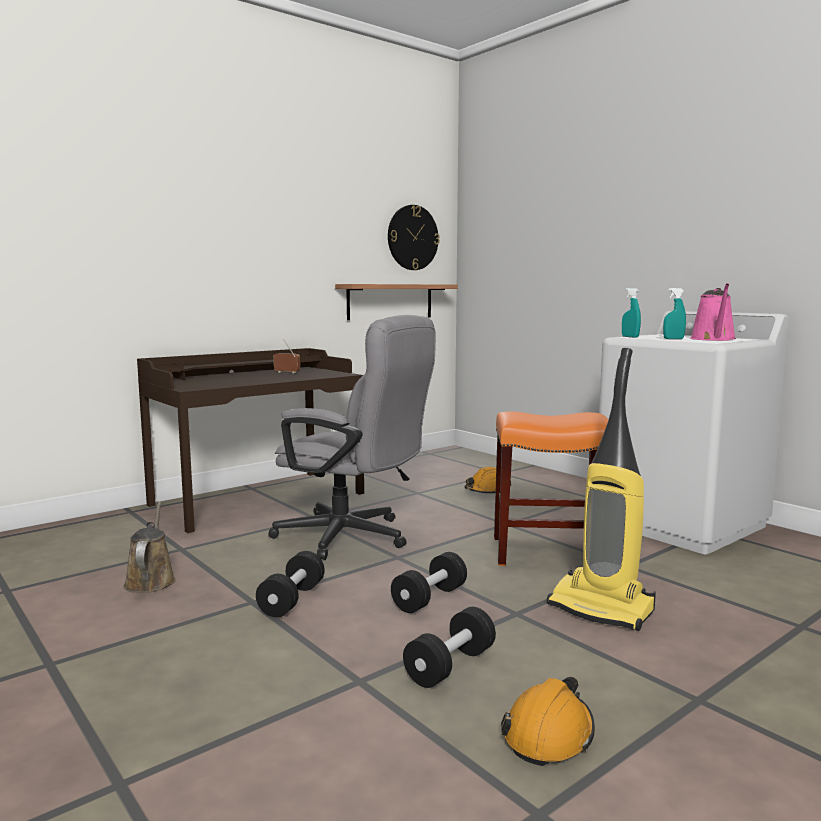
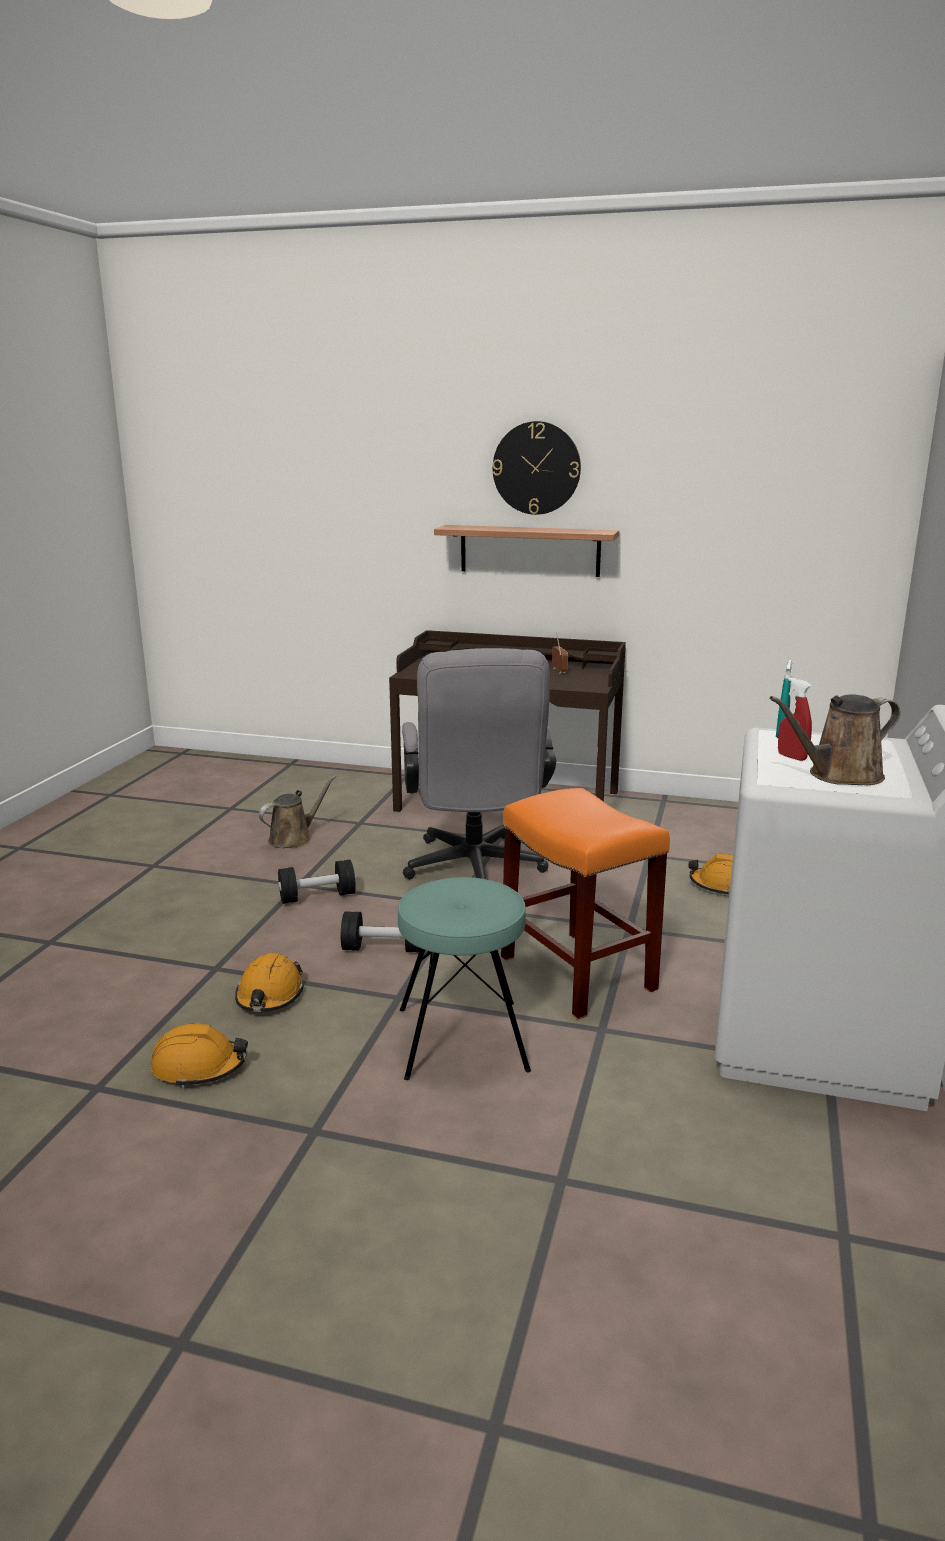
camera: 55 degrees right, 10 degrees up
shelf [335,284,458,320] -> shelf moved to [434,525,619,577]
wall clock [388,205,440,270] -> wall clock moved to [493,421,581,515]
black dumbbell [403,607,496,688] -> orange hard hat [235,953,304,1012]
vacuum cleaner [547,348,656,631] -> turquoise stool [398,877,531,1080]
turquoise spray bottle [663,288,686,339] -> red spray bottle [778,678,812,761]
pink watering can [690,283,736,341] -> brown watering can [770,694,900,785]

